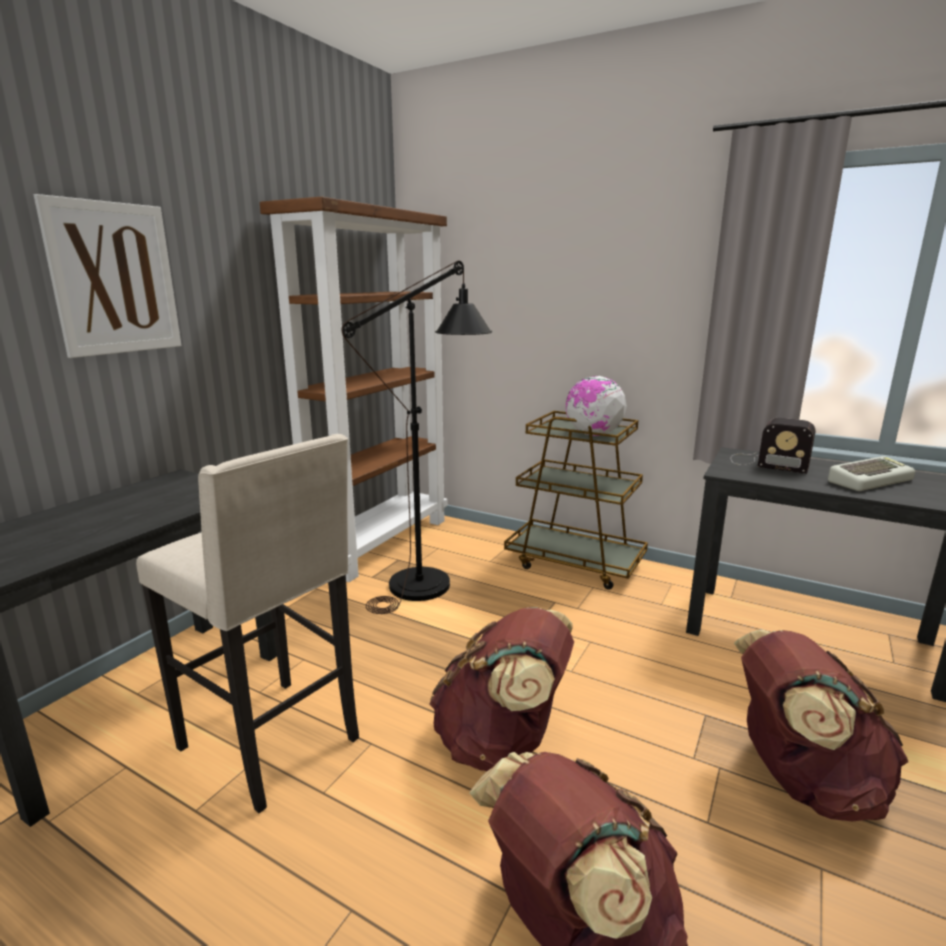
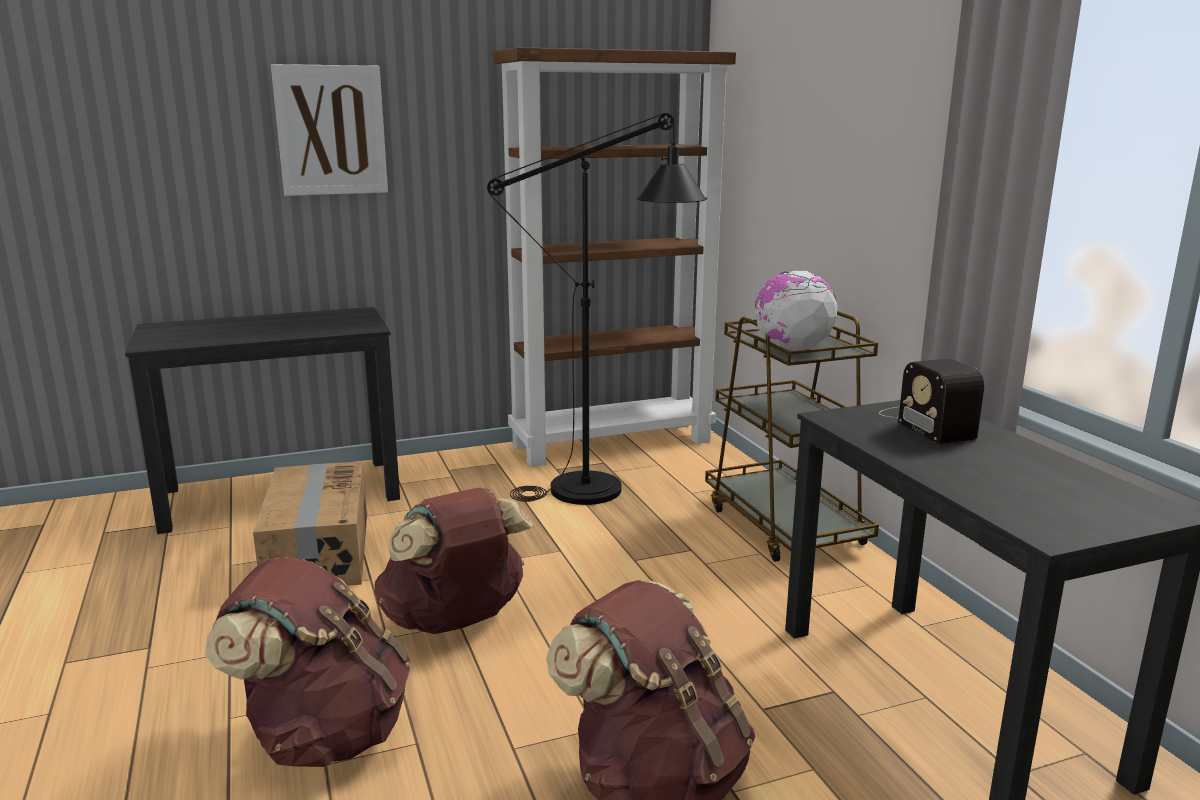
camera: 40 degrees right, 0 degrees up
beige stool [136,434,359,813] -> cardboard box [253,462,367,586]
keyboard [828,456,915,491] -> none

